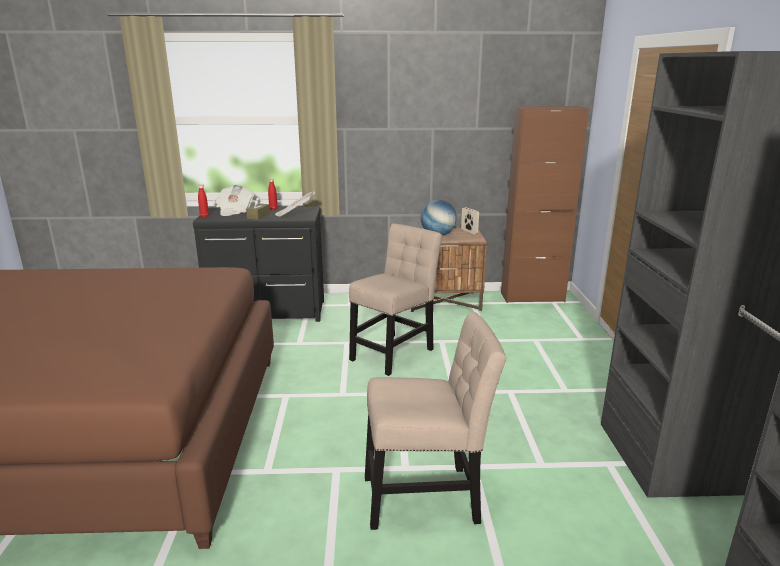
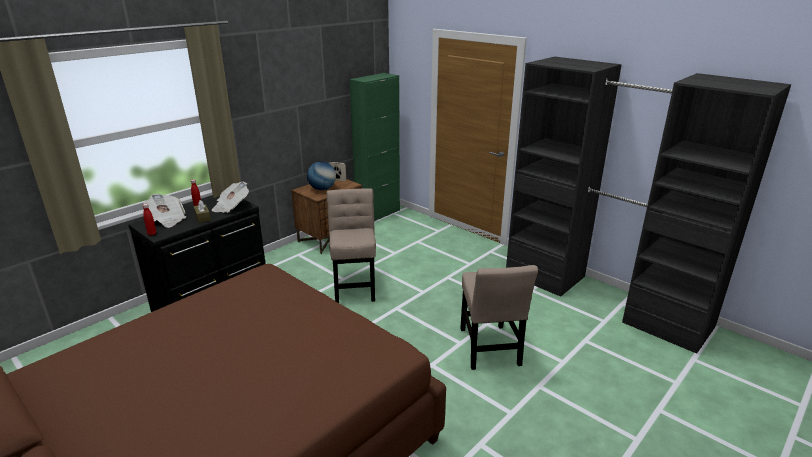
camera: 45 degrees left, 5 degrees up
beige chair [365,312,506,530] -> beige chair turned 135 degrees clockwise [460,265,538,370]
brown cabinet [501,106,589,303] -> green cabinet [349,73,400,221]

